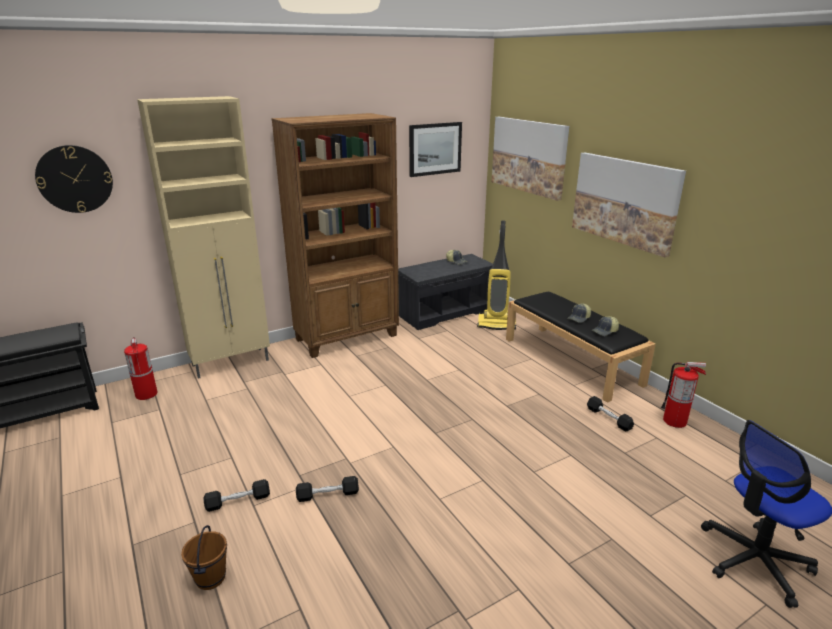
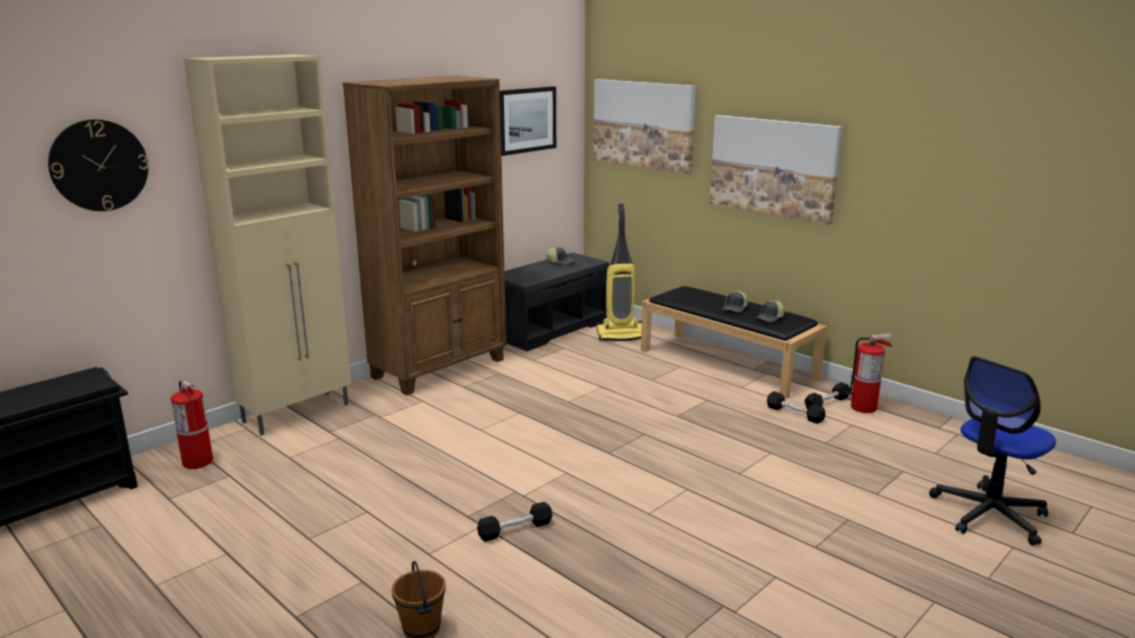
camera: 15 degrees left, 5 degrees down
black dumbbell [203,479,270,512] -> black dumbbell moved to [804,382,849,409]

